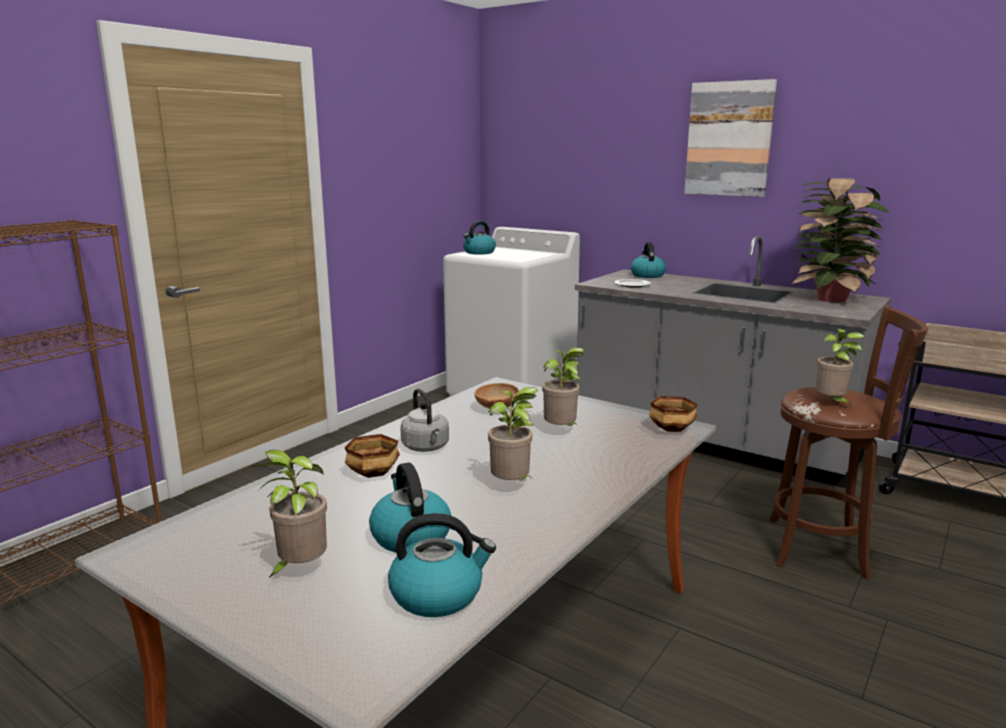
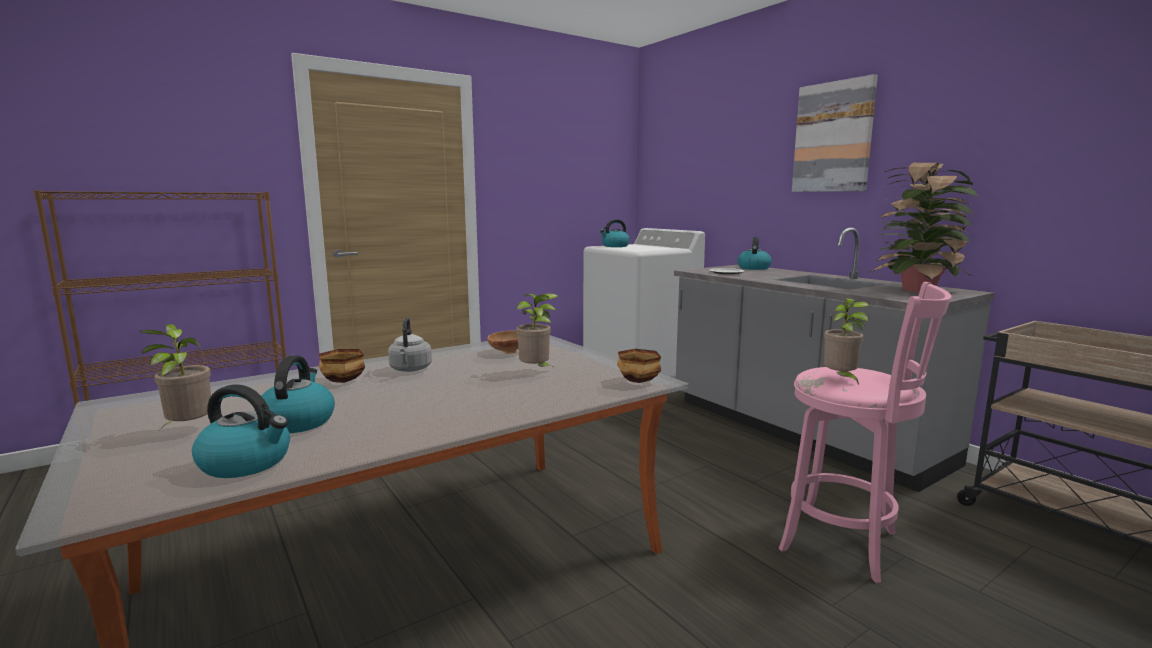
camera: 20 degrees right, 5 degrees down
potted plant [488,387,538,481] -> none
brown stool [769,306,928,580] -> pink stool [779,282,951,583]

